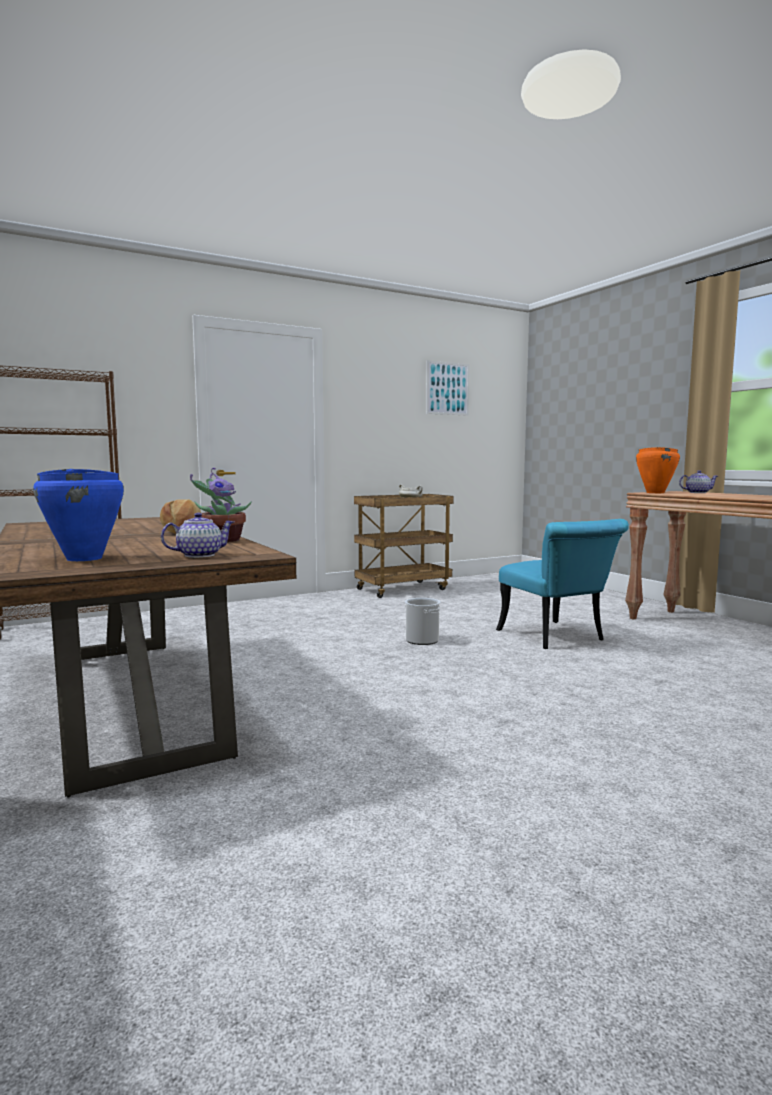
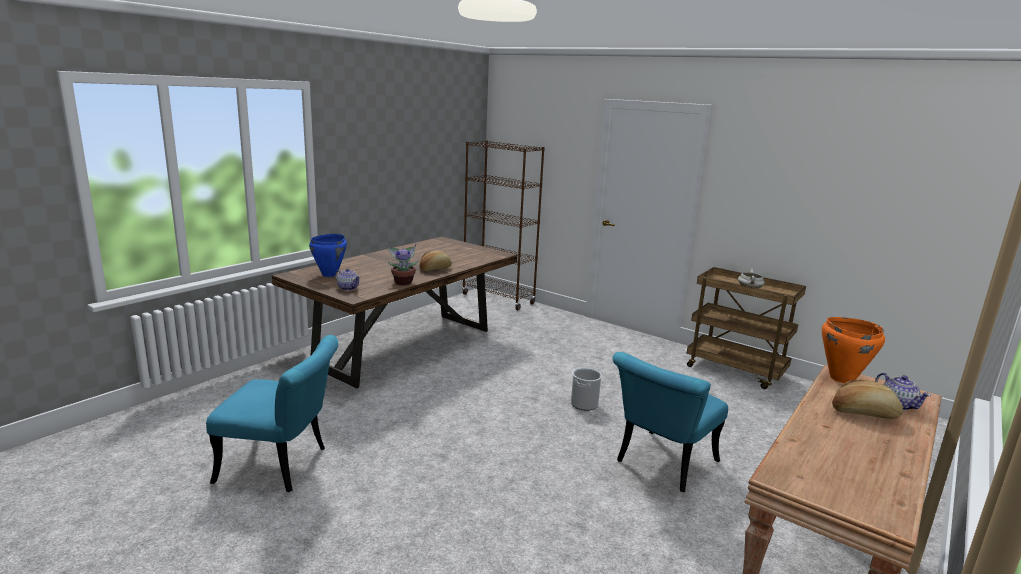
camera: 65 degrees right, 10 degrees up
picture [426,360,469,416] -> none
none -> turquoise chair [206,335,339,492]
none -> bread [832,379,903,419]

